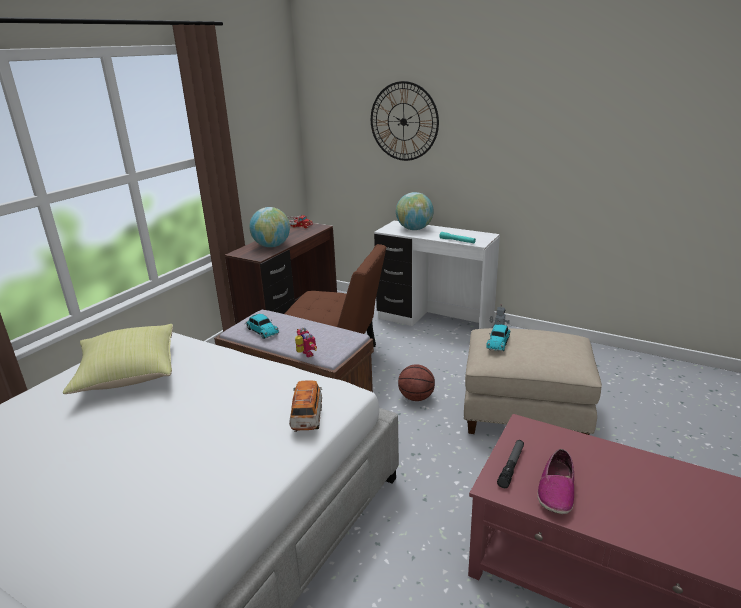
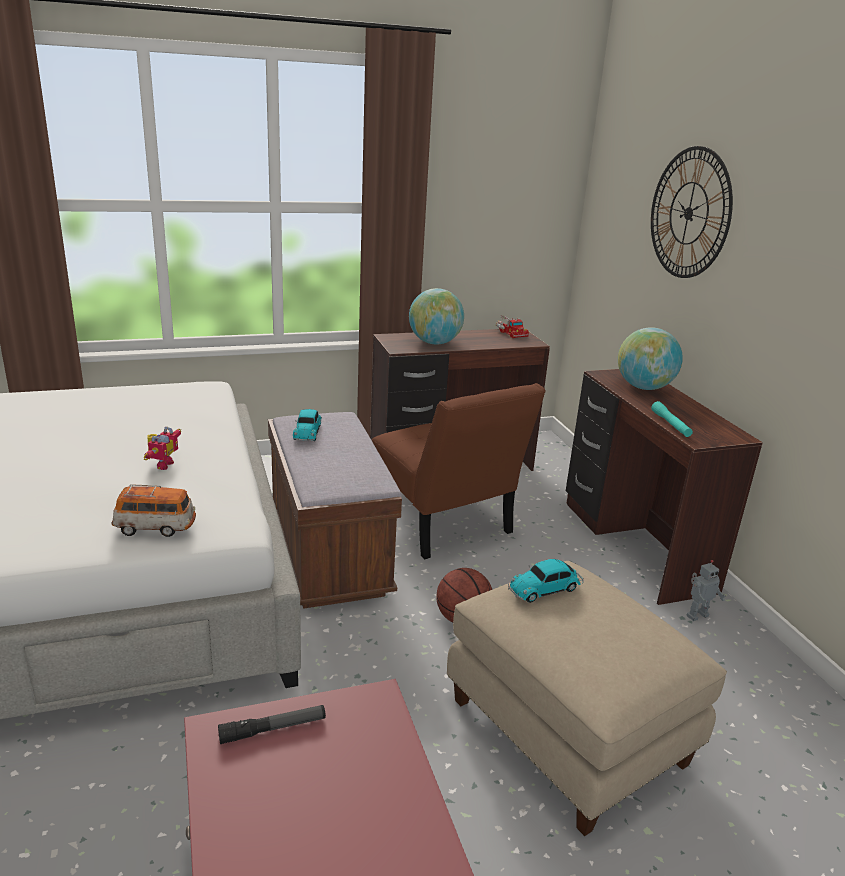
camera: 40 degrees right, 0 degrees up
yellow pillow [63,324,173,394] -> none
toy car [289,380,322,432] -> toy car turned 45 degrees clockwise [112,484,196,537]
toy robot [295,328,317,357] -> toy robot moved to [144,427,181,470]
white desk [374,221,500,329] -> brown desk [566,369,763,605]
shoe [537,449,574,514] -> none

